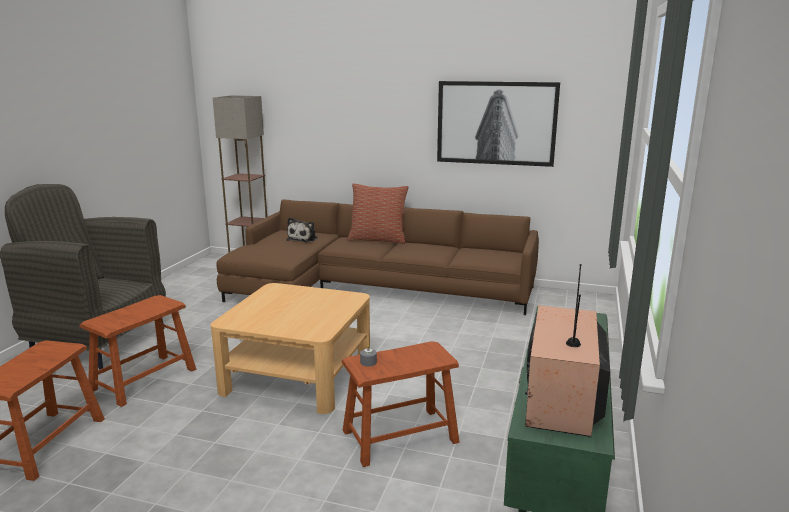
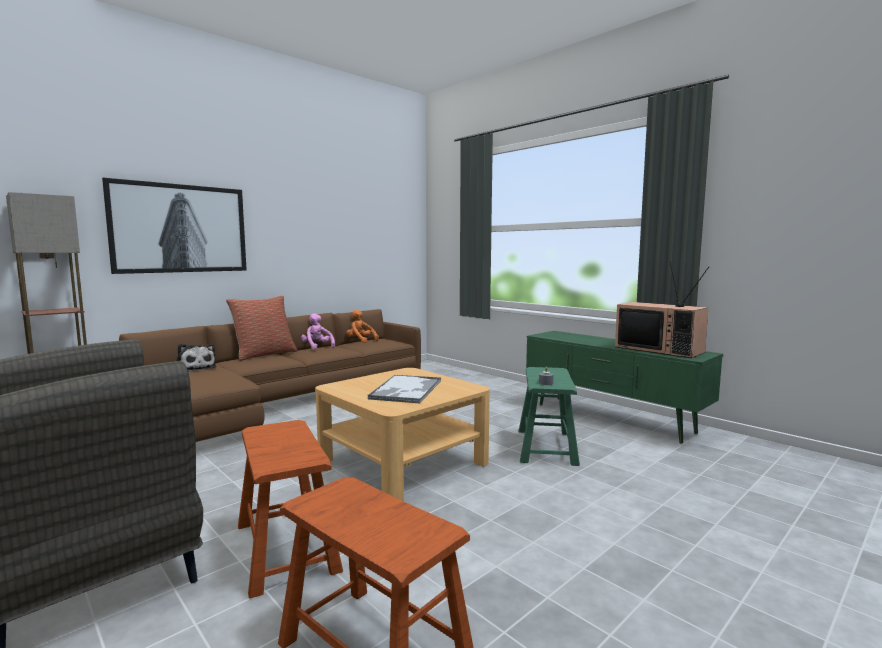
camera: 60 degrees left, 10 degrees down
brown stool [342,341,459,467] -> green stool [519,367,580,466]
picture [437,81,560,167] -> picture moved to [102,178,247,274]
none -> pink plush toy [301,313,335,350]
none -> orange plush toy [346,310,379,343]
none -> tray [368,375,441,403]

